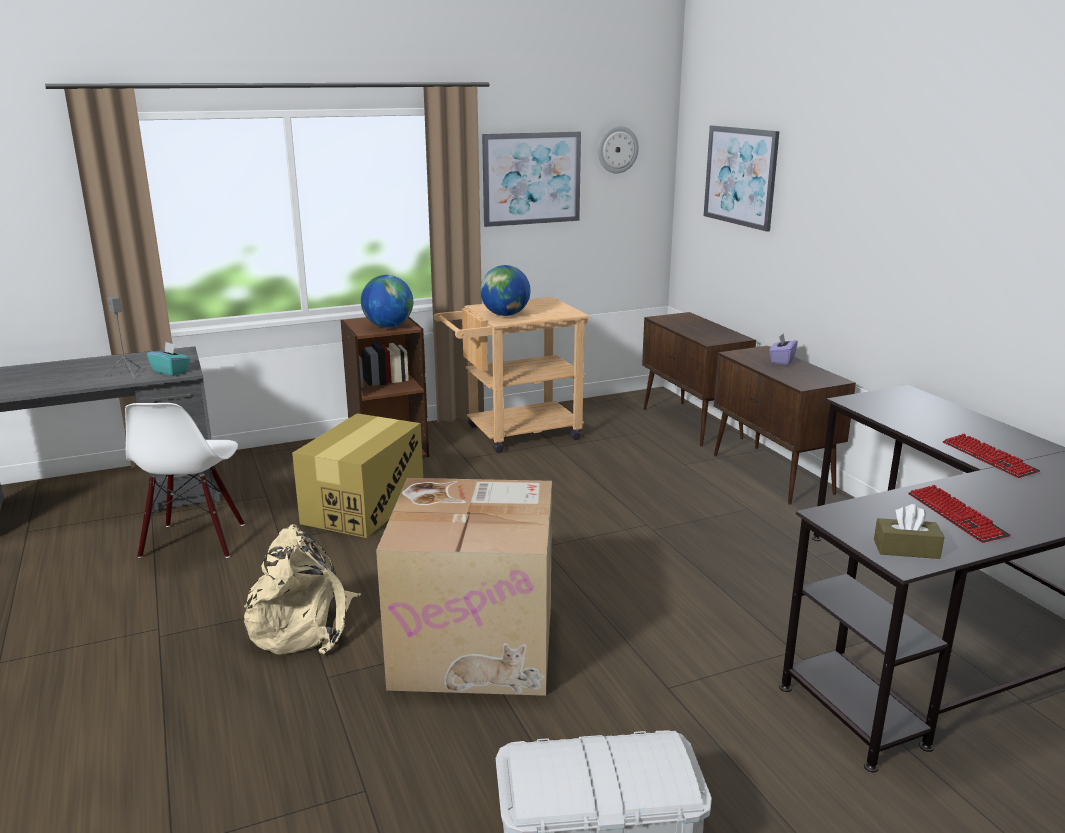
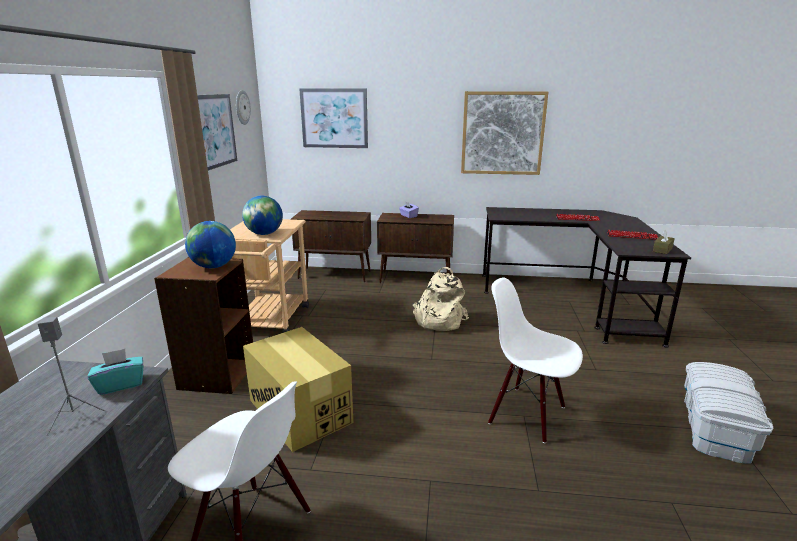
camera: 60 degrees left, 0 degrees up
beige backpack [244,524,361,655] -> beige backpack moved to [412,267,469,331]
cardboard box [376,478,552,696] -> white chair [488,277,583,443]
none -> picture [461,91,548,175]

